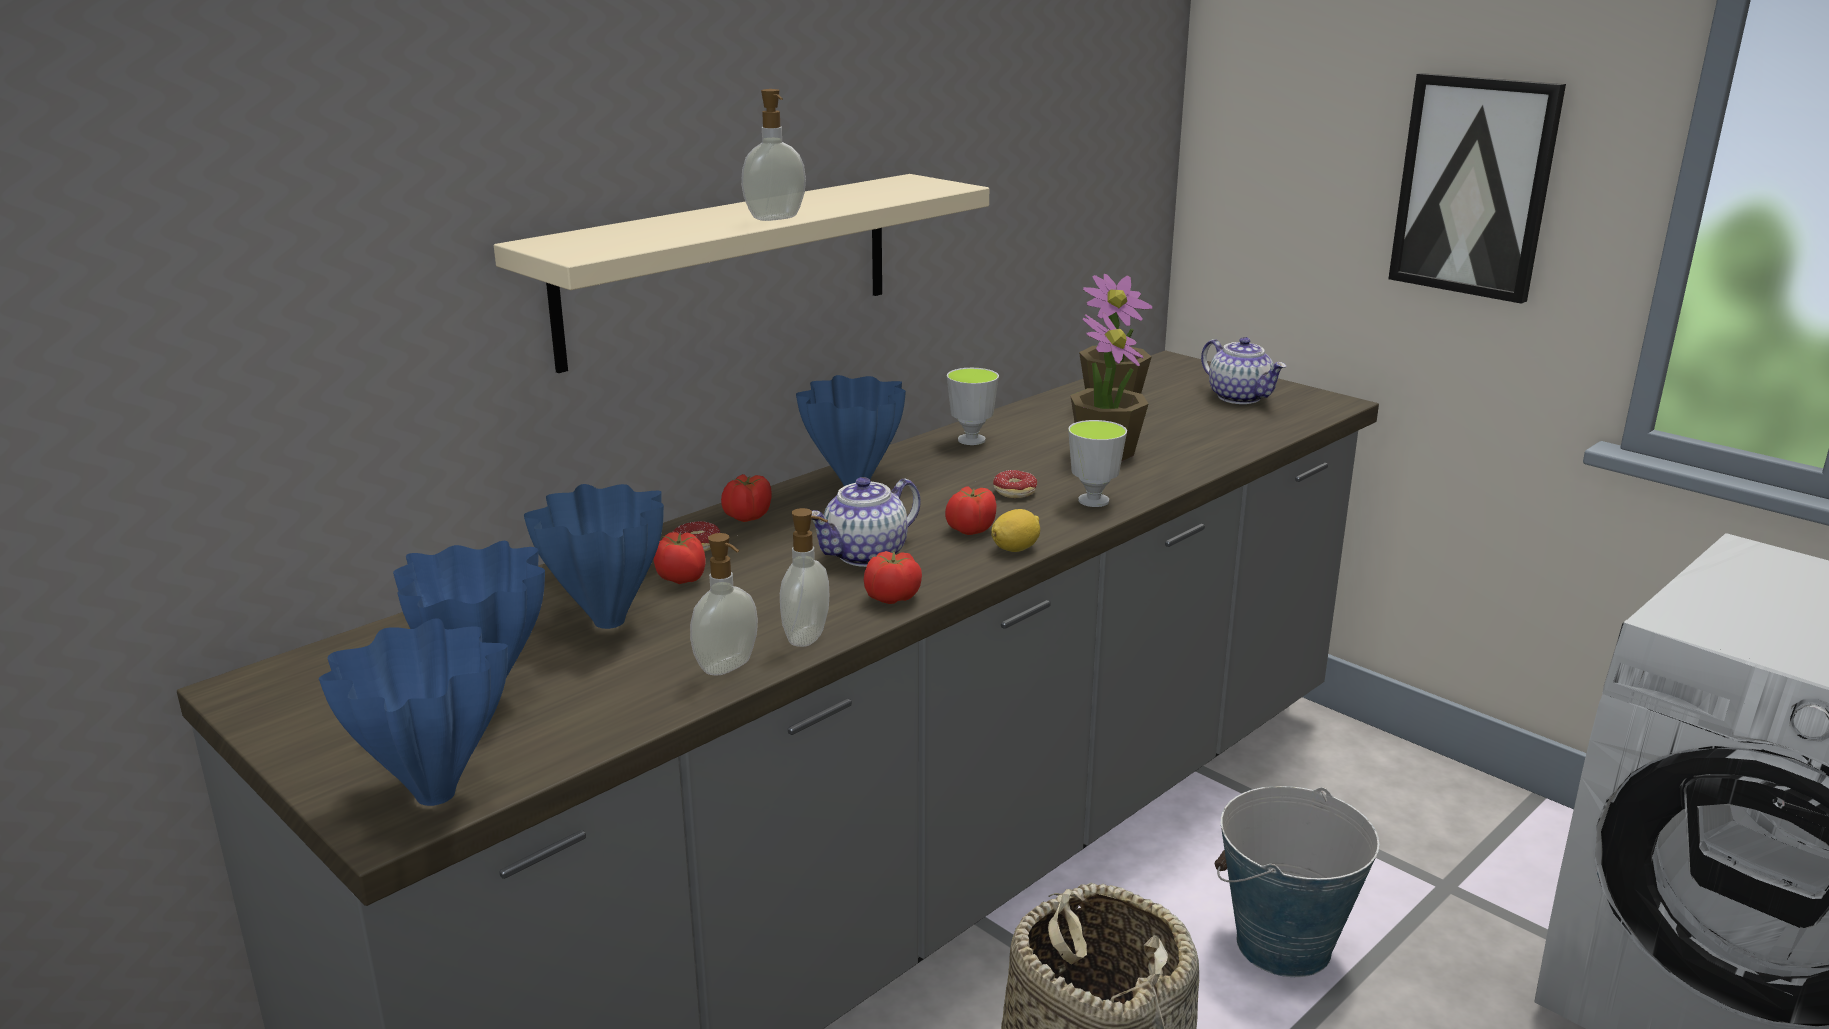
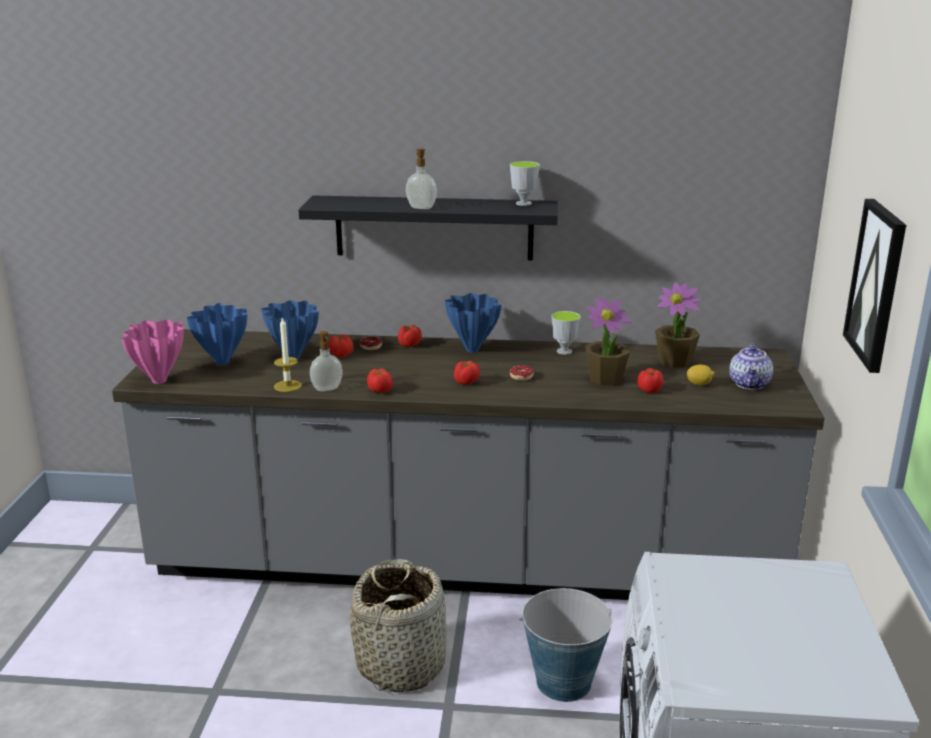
camera: 50 degrees right, 0 degrees up
blue vase [319,618,508,806] -> pink vase [122,320,184,384]
beige shelf [494,174,989,373] -> black shelf [298,196,558,260]
soap dispenser [690,533,758,676] -> candle [274,317,301,392]
teapot [811,477,921,567] -> none
lemon [991,509,1040,552] -> lemon moved to [687,365,715,385]
cup [1068,420,1127,507] -> cup moved to [510,161,540,206]
none -> tomato [637,368,663,393]

